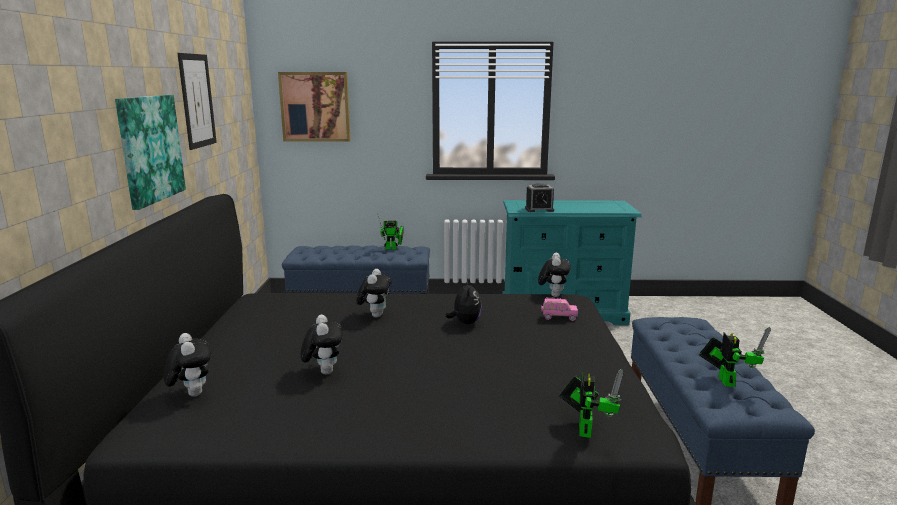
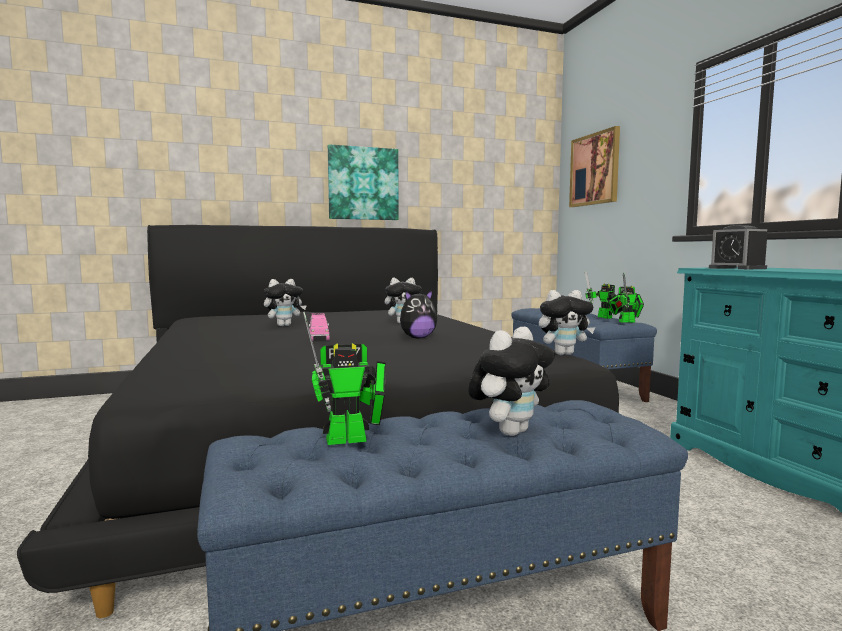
camera: 70 degrees right, 10 degrees down
plush toy [164,333,212,397] -> plush toy moved to [468,327,555,436]
picture [177,53,217,150] -> none
pink toy car [541,297,578,321] -> pink toy car moved to [309,313,329,341]
toy robot [560,369,624,438] -> toy robot moved to [617,273,644,323]

